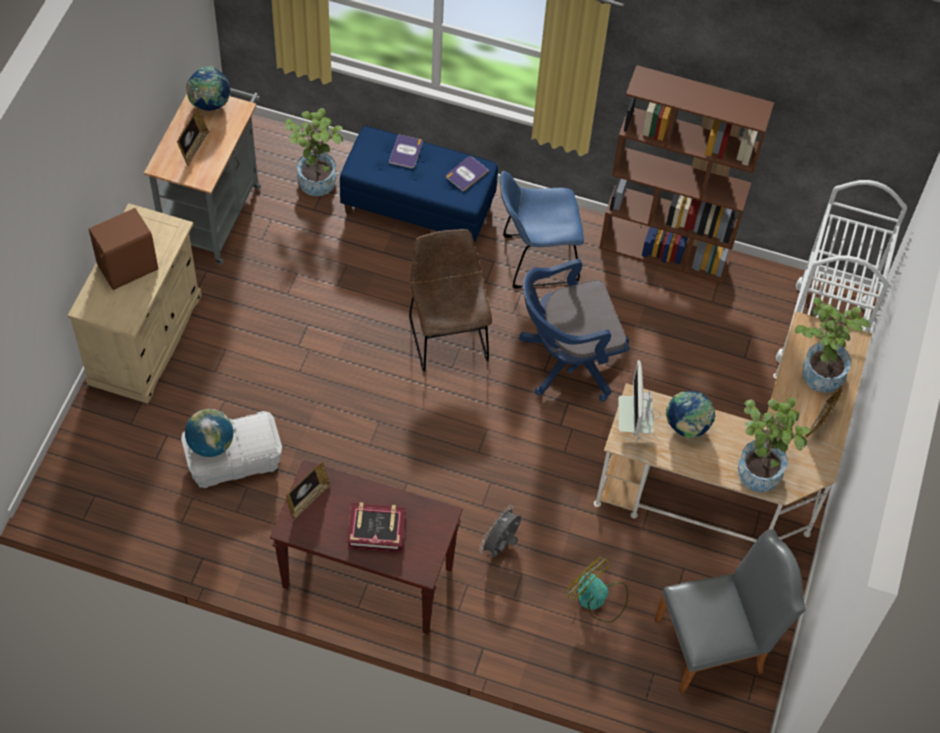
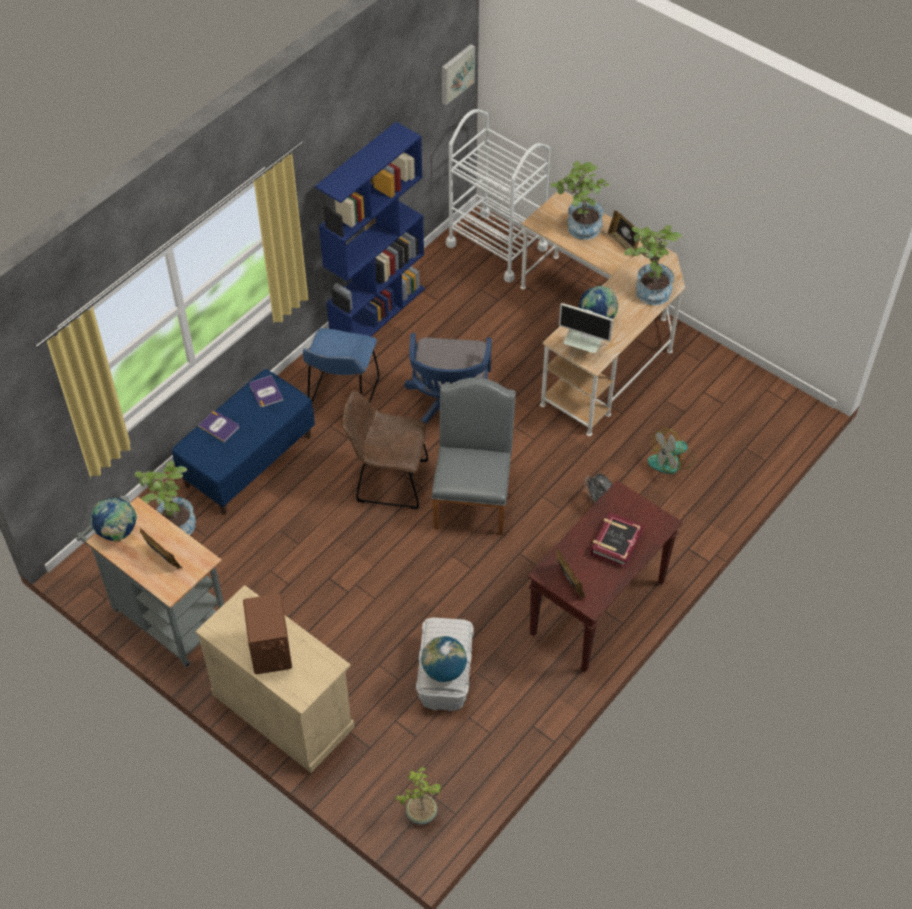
camera: 65 degrees left, 5 degrees down
brown bookcase [599,65,774,283] -> blue bookcase [315,122,425,336]
grey chair [654,529,806,694] -> grey chair moved to [431,377,516,535]
none -> potted plant [395,767,441,825]
none -> picture [442,44,475,105]

